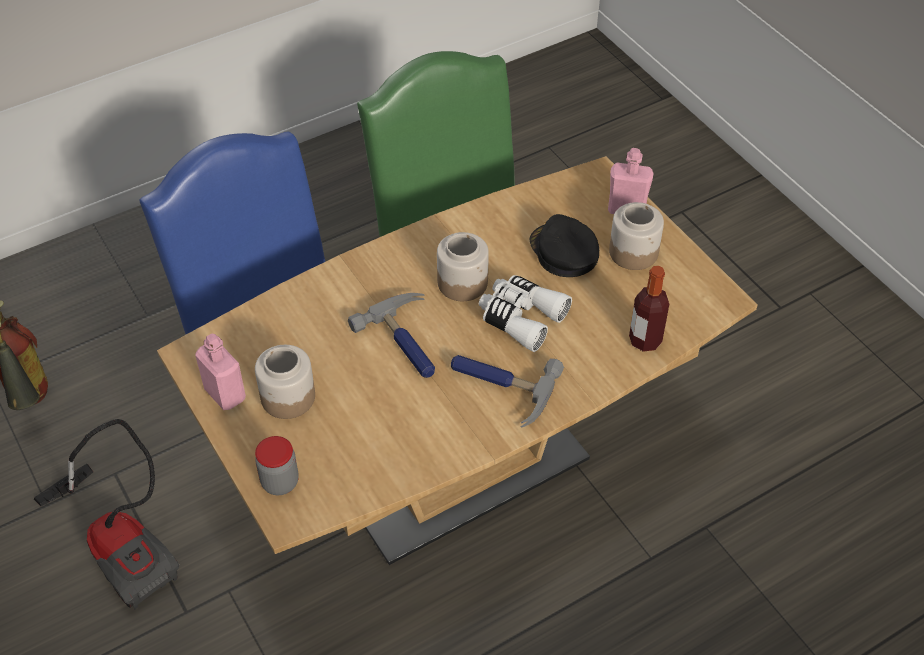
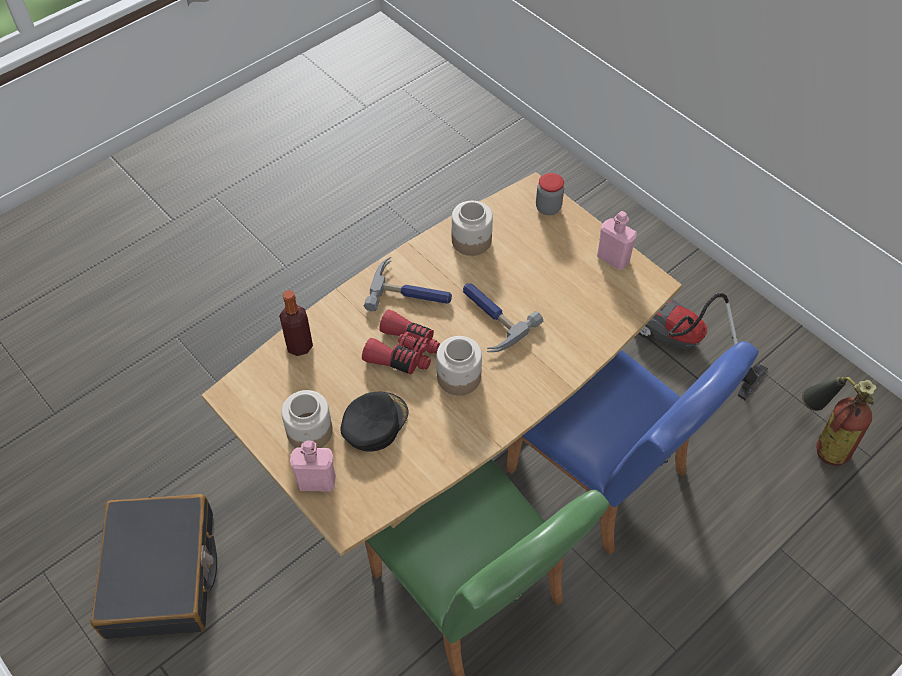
camera: 170 degrees right, 5 degrees up
jar [255,345,315,419] -> jar moved to [452,201,493,256]
white binoculars [479,275,572,352] -> red binoculars [362,309,440,374]
black cap [530,214,599,277] -> black cap turned 105 degrees counterclockwise [340,391,409,452]
none -> black suitcase [91,494,217,639]

